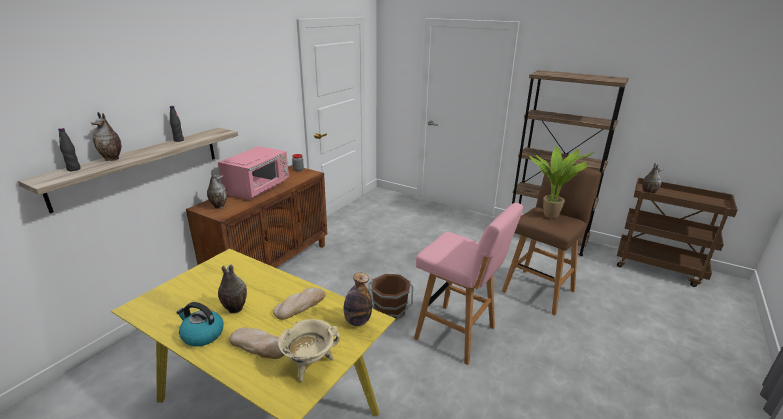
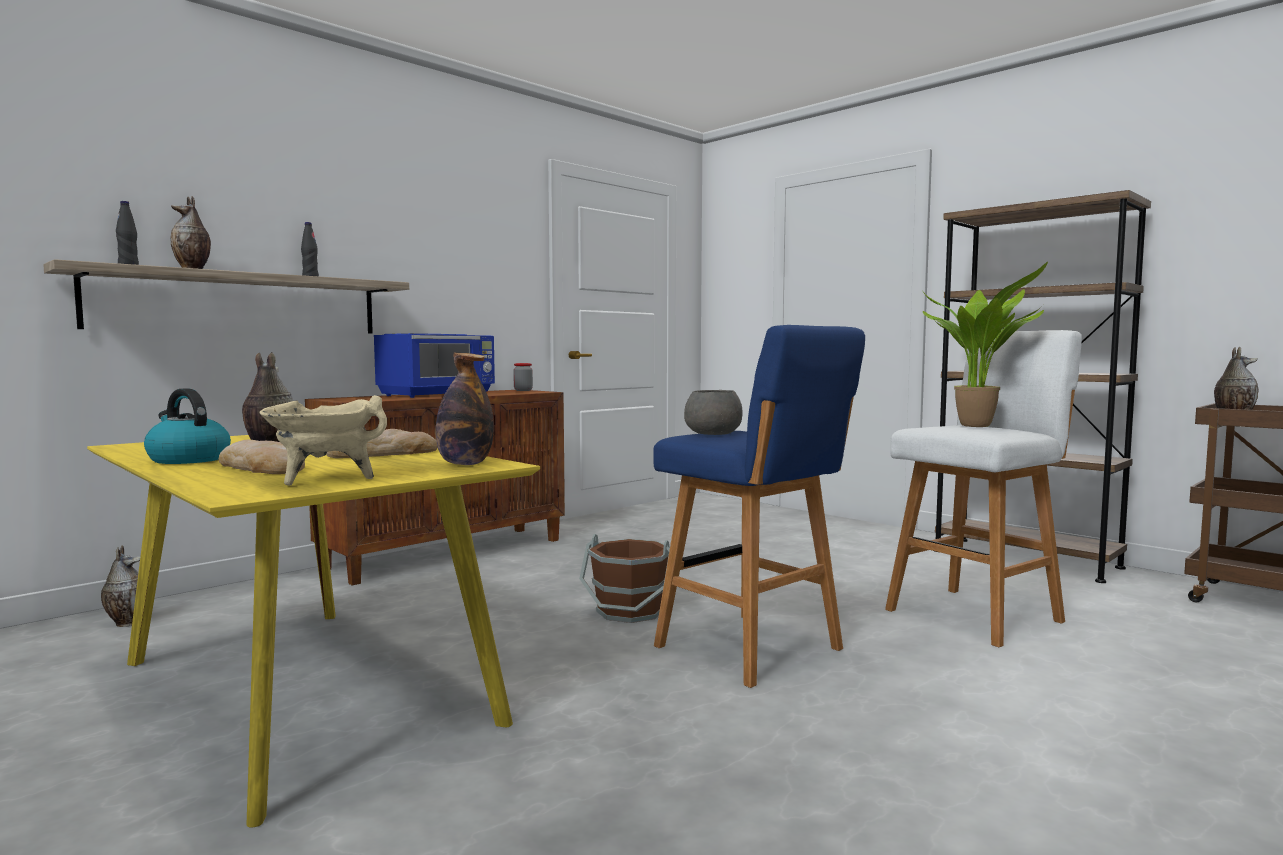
camera: 15 degrees right, 20 degrees down
vase [207,171,227,209] -> vase moved to [101,545,140,627]
pink microwave [218,146,289,200] -> blue microwave [374,333,495,398]
pink stool [414,203,523,365] -> blue stool [653,325,865,688]
brown stool [502,161,601,315] -> white stool [885,330,1082,647]
none -> grey bowl [684,390,743,435]

